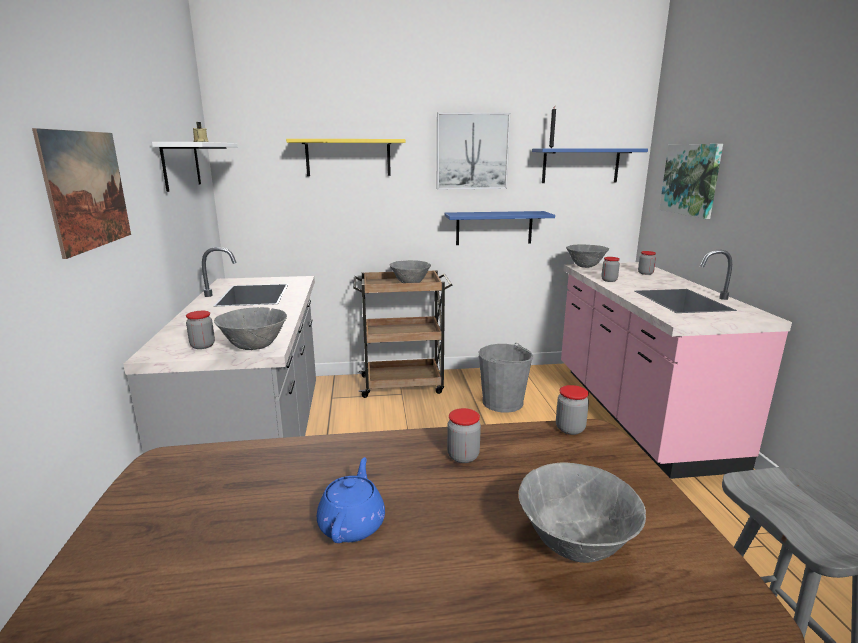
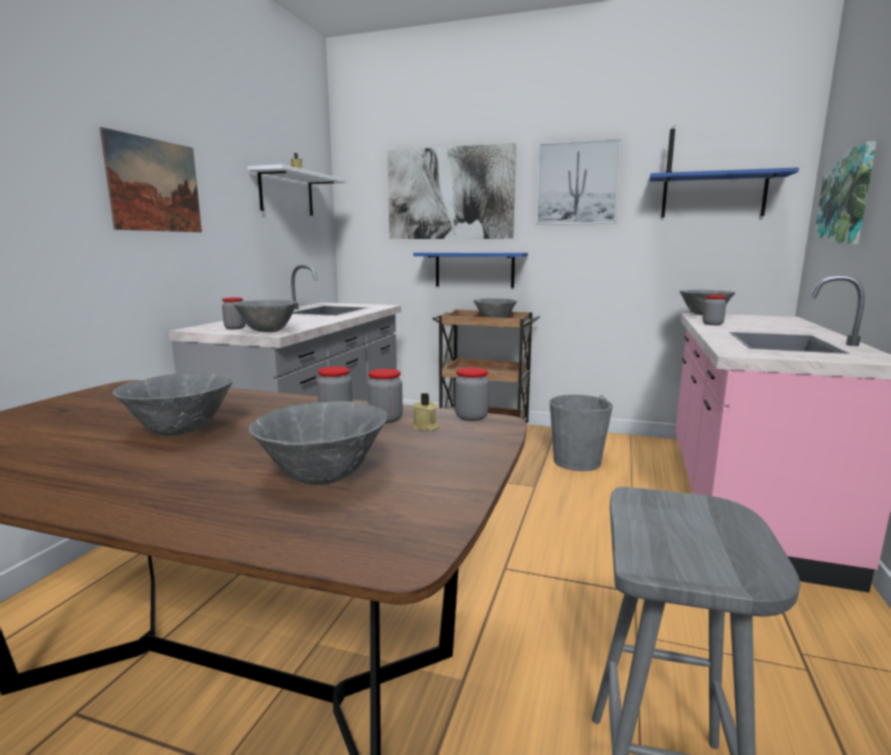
camera: 25 degrees right, 5 degrees down
yellow shelf [286,139,405,176] -> picture [387,143,516,239]
blue teapot [317,457,385,543] -> grey bowl [113,373,234,436]
blue shelf [444,211,555,245] -> blue shelf moved to [413,252,528,288]
jar [638,251,656,275] -> jar moved to [368,369,403,423]
none -> beige candle [413,393,438,431]

